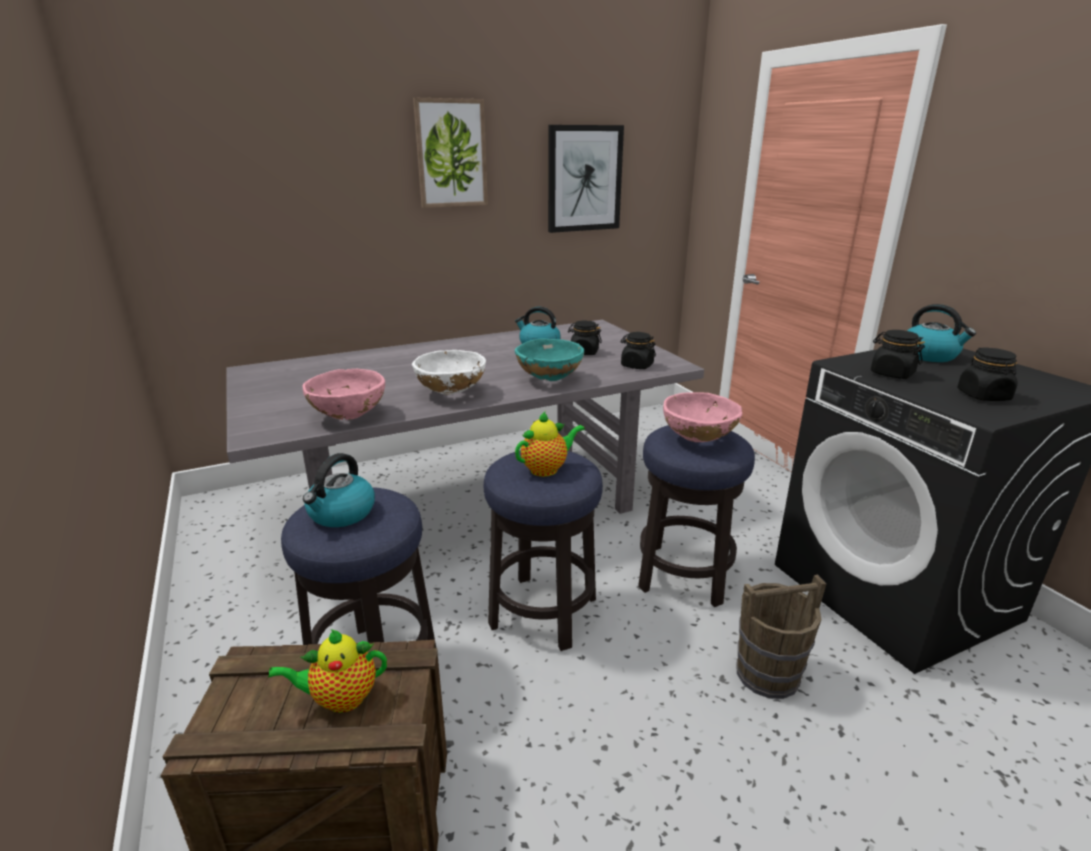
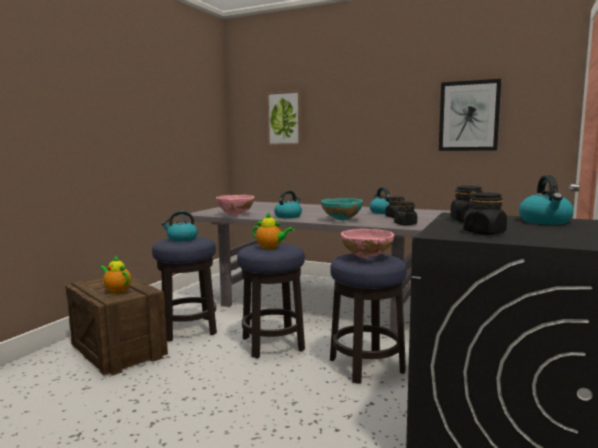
camera: 50 degrees right, 15 degrees down
white bowl [412,350,486,395] -> kettle [274,190,302,219]
picture [413,98,488,208] -> picture moved to [267,90,302,145]
brown bucket [737,574,826,699] -> none

